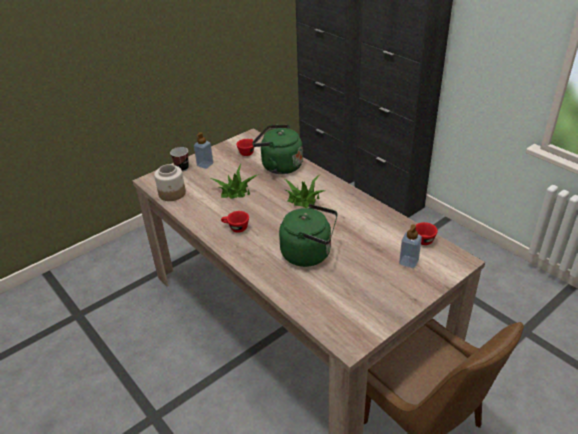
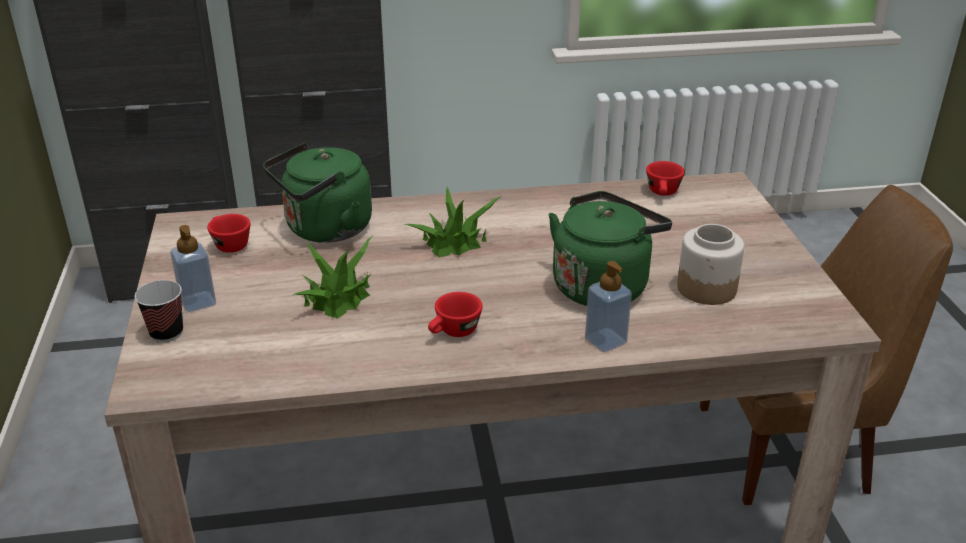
camera: 60 degrees left, 5 degrees down
jar [154,164,186,201] -> jar moved to [677,224,744,305]
soap dispenser [399,224,422,268] -> soap dispenser moved to [585,261,632,352]

